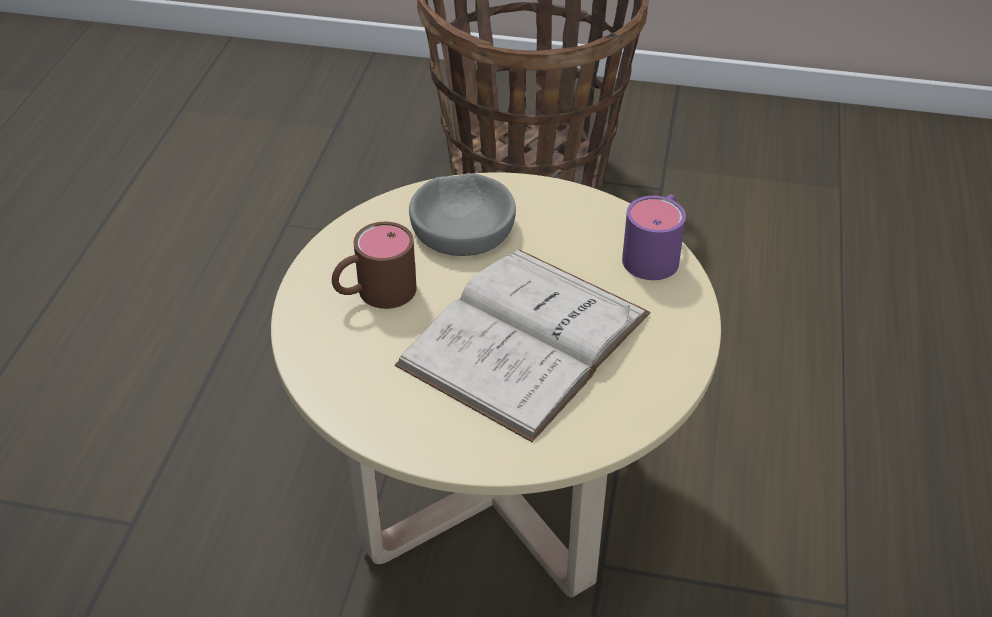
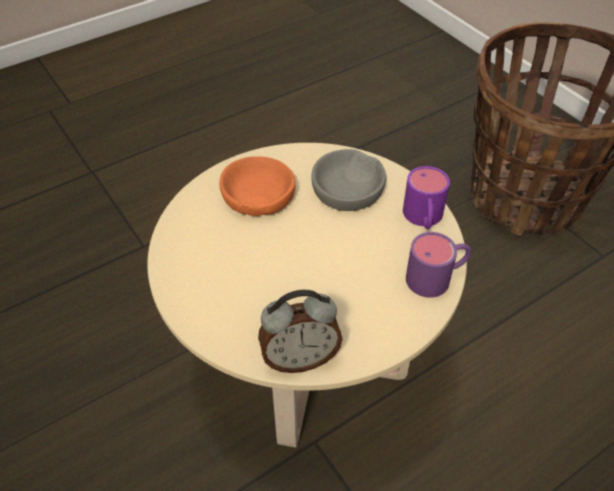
camera: 45 degrees right, 5 degrees up
brown mug [332,222,417,309] -> orange bowl [219,156,296,216]
white book [395,250,650,442] -> none
none -> alarm clock [258,290,342,373]
none -> purple mug [403,166,450,229]

